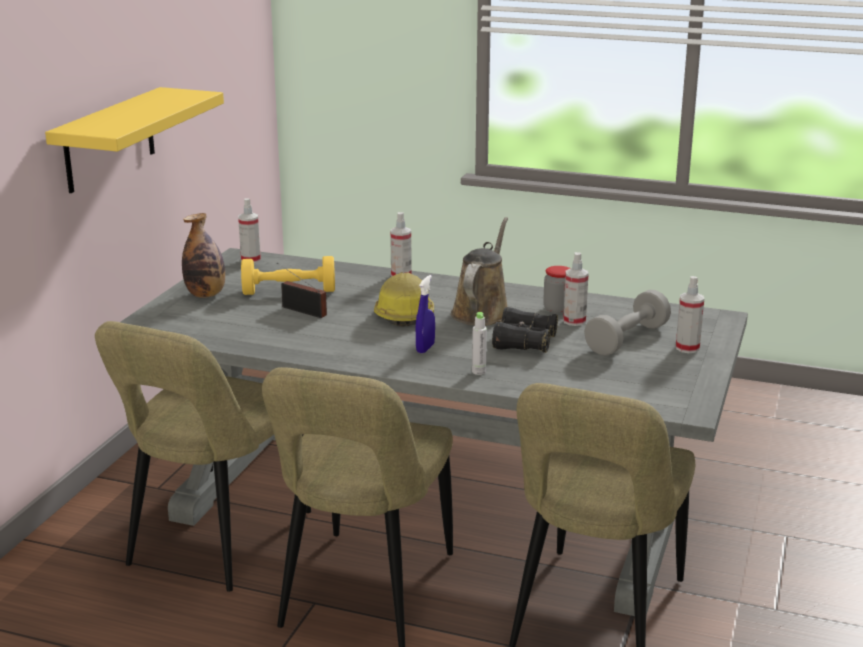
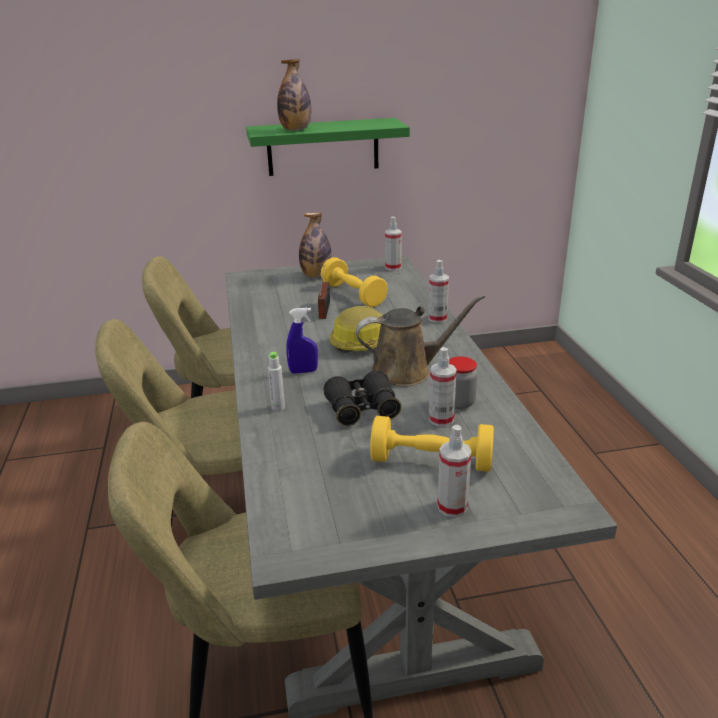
camera: 60 degrees right, 5 degrees up
yellow shelf [45,87,224,193] -> green shelf [246,118,410,176]
grey dumbbell [584,290,671,356] -> yellow dumbbell [370,416,494,472]
none -> bottle [277,59,311,130]

